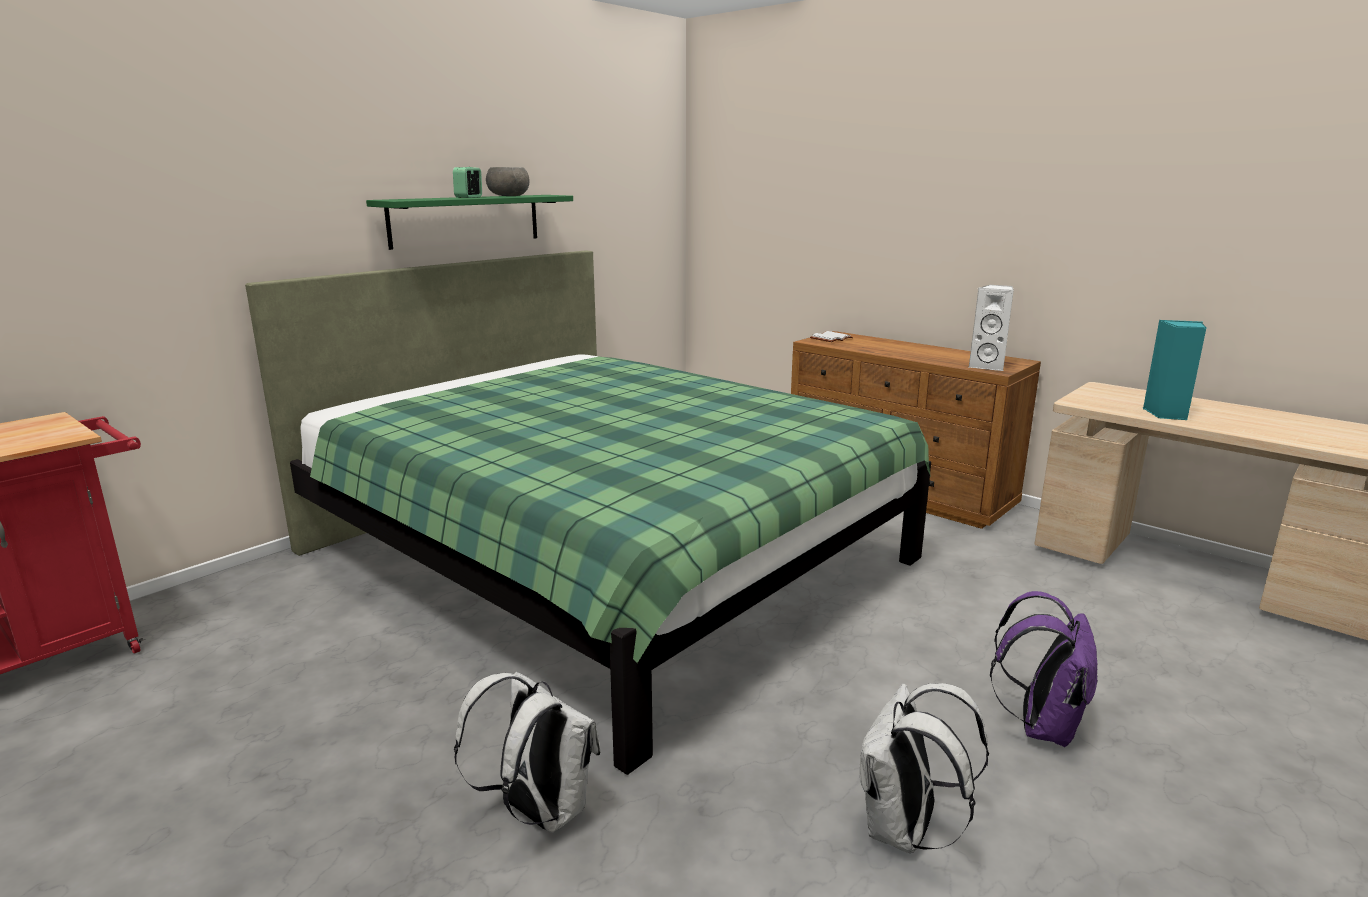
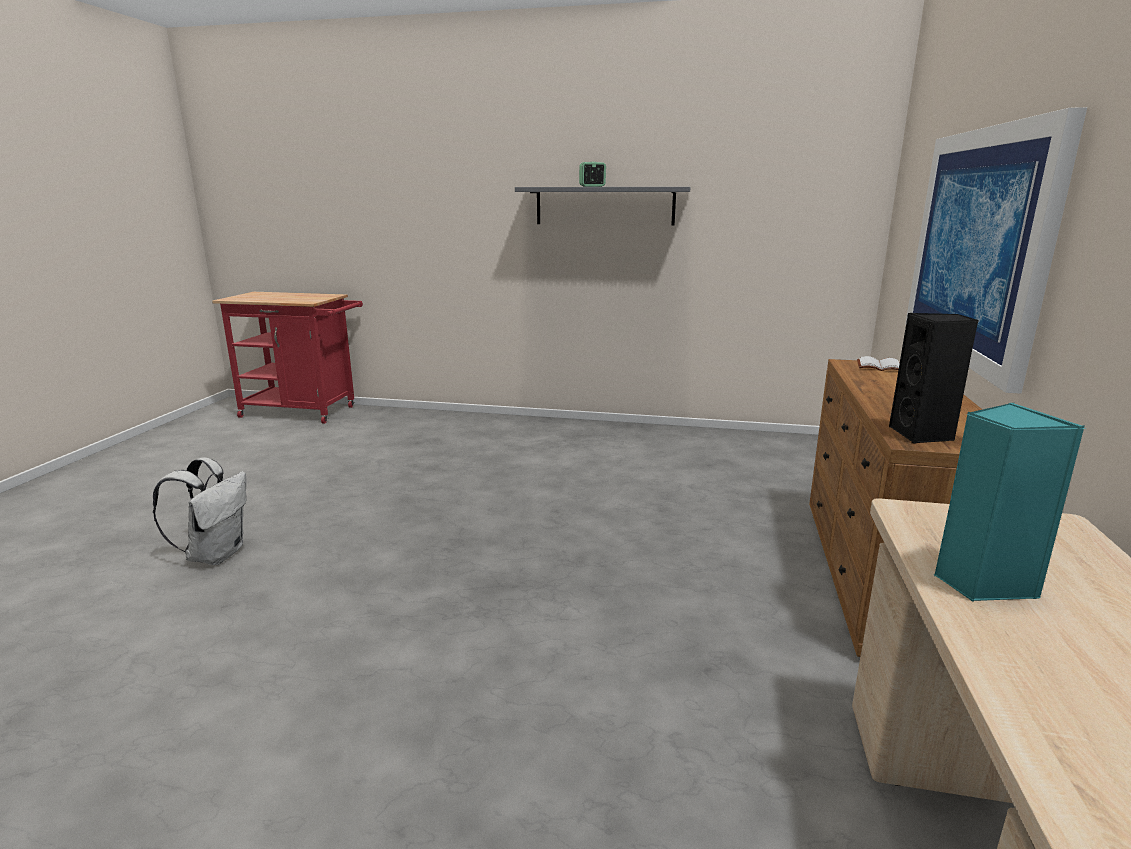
camera: 60 degrees right, 0 degrees up
green bed [245,250,931,775] -> none
green shelf [366,195,573,250] -> grey shelf [515,187,691,226]
grey bowl [486,167,530,196] -> none
white backpack [860,683,989,853] -> none
white speaker [969,285,1014,371] -> black speaker [889,313,978,444]
purple backpack [990,591,1098,747] -> none
none -> picture [905,107,1087,394]

